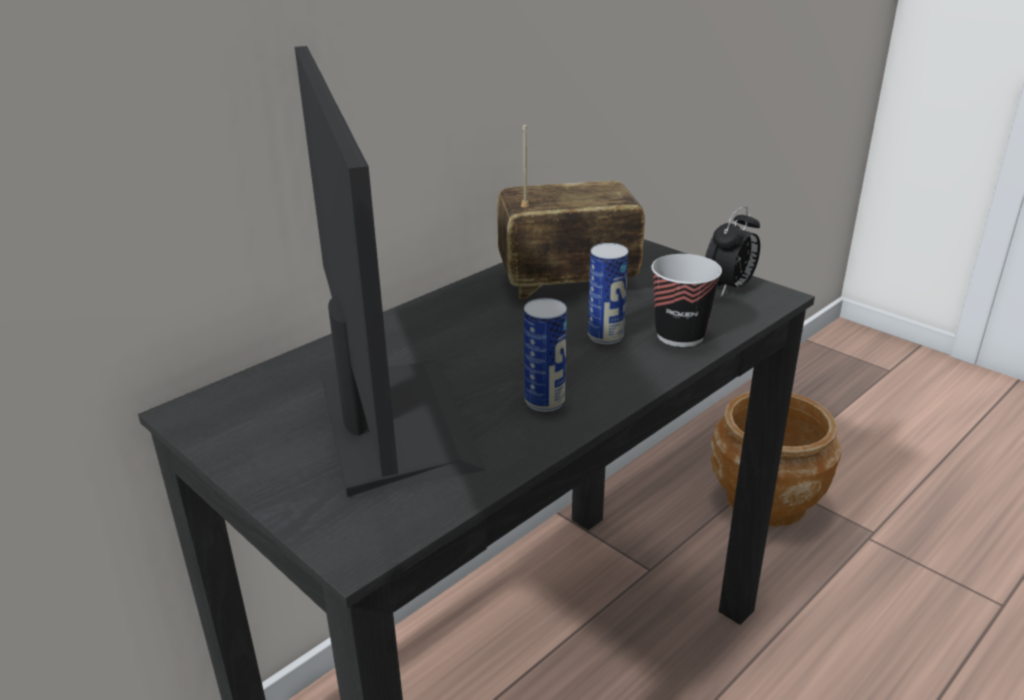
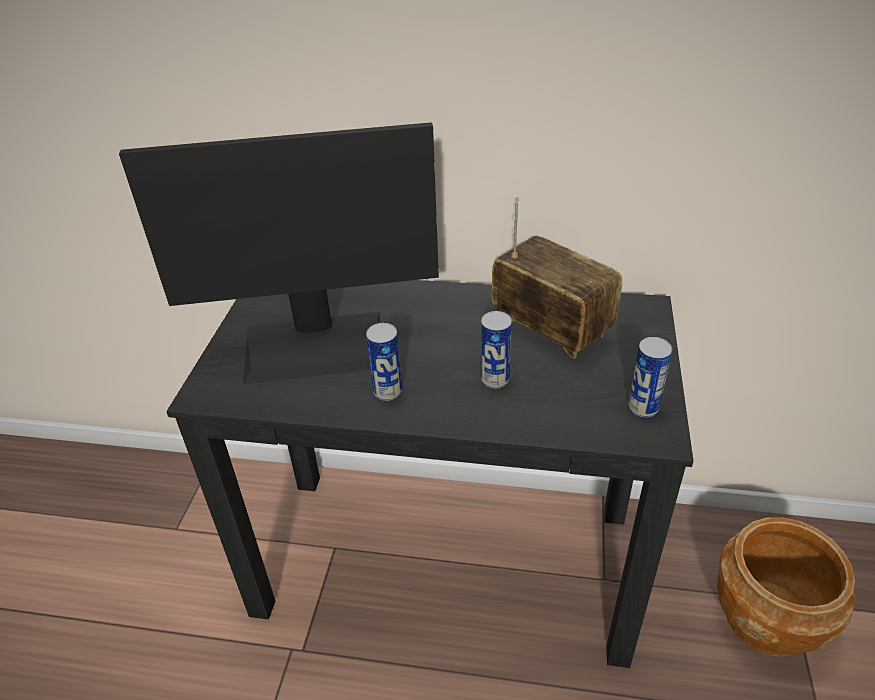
camera: 55 degrees right, 10 degrees up
monitor [295,46,486,497] -> monitor turned 45 degrees clockwise [119,122,439,385]
cup [651,254,722,347] -> none
alarm clock [705,206,760,297] -> can [628,337,673,417]

